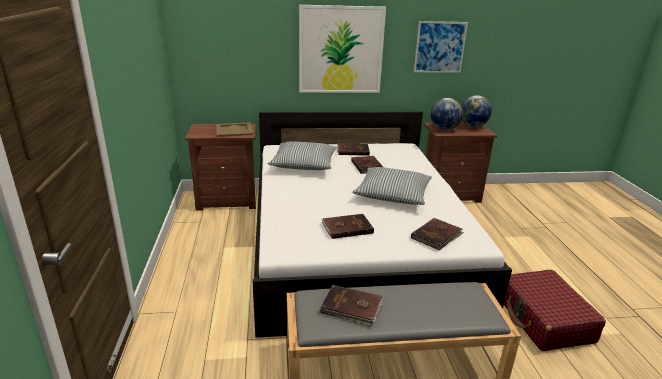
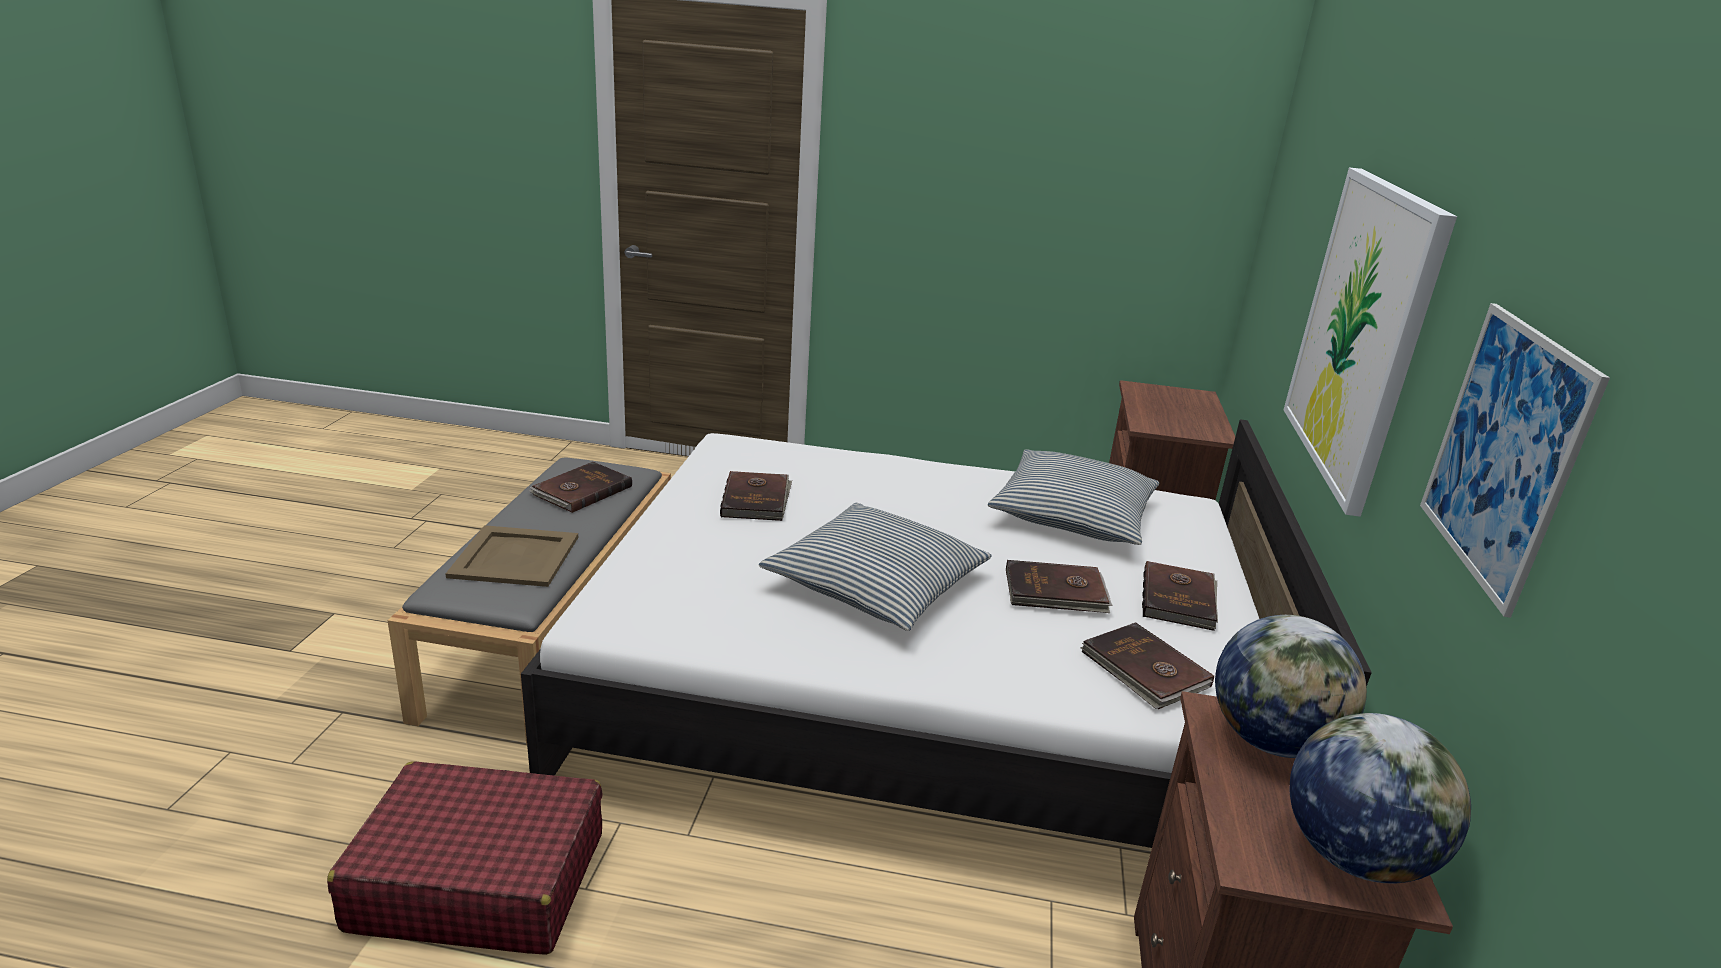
camera: 105 degrees right, 0 degrees up
beige tray [216,123,254,137] -> beige tray moved to [446,525,578,587]
brown book [411,218,464,250] -> brown book moved to [1080,622,1214,709]

